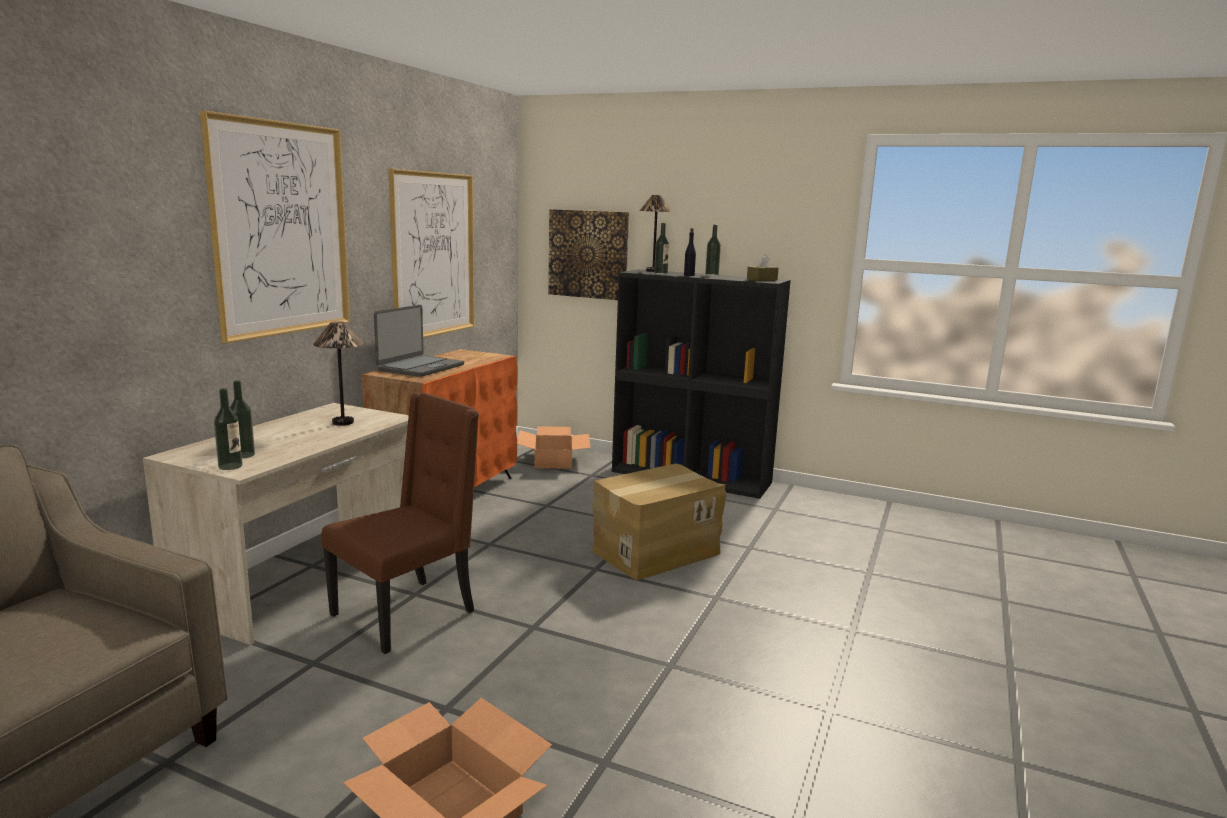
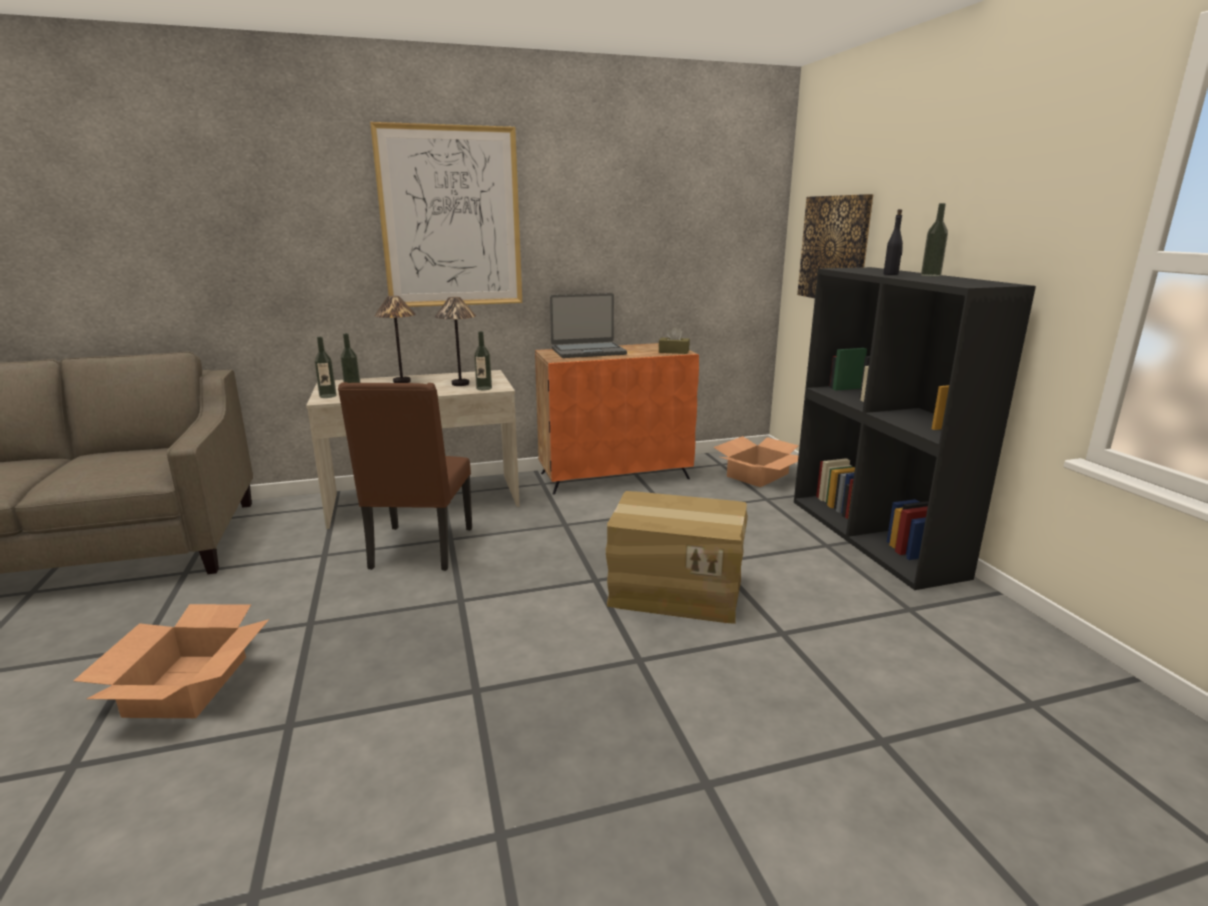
camera: 50 degrees right, 5 degrees up
brown chair [321,393,479,654] -> brown chair turned 90 degrees clockwise [338,382,472,571]
picture [388,169,474,338] -> none
table lamp [640,195,673,272] -> table lamp moved to [374,296,416,383]
bottle [654,223,669,274] -> bottle moved to [474,331,492,390]
brown tissue box [747,255,779,281] -> brown tissue box moved to [659,327,690,354]

